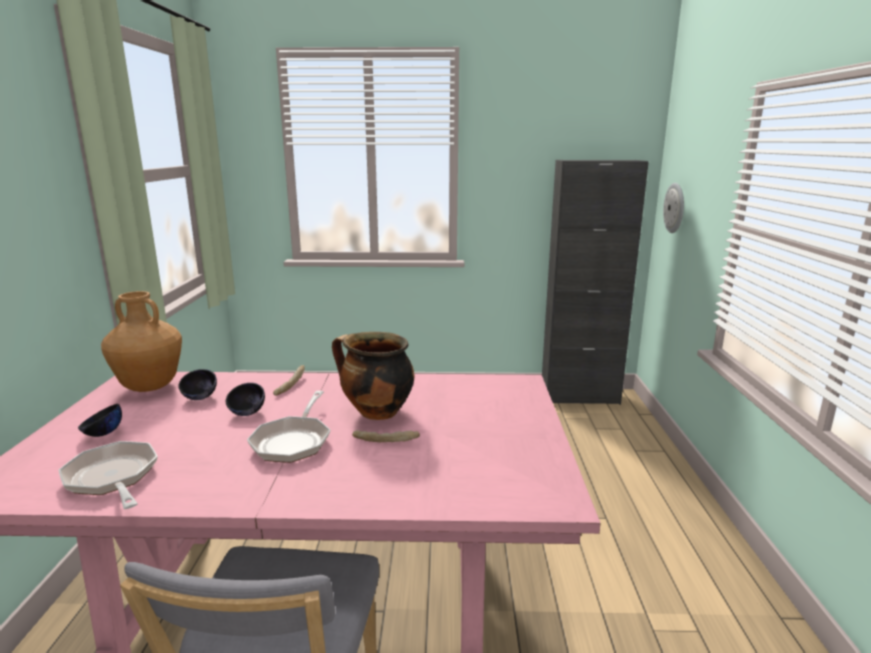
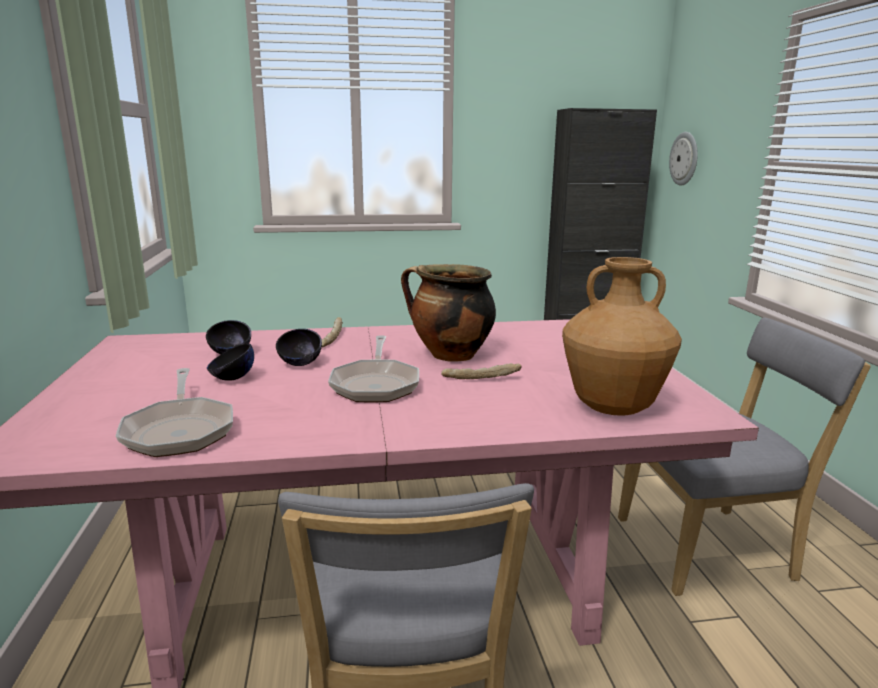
camera: 10 degrees left, 0 degrees up
frying pan [59,441,157,509] -> frying pan turned 150 degrees counterclockwise [116,368,233,457]
black bowl [78,404,122,437] -> black bowl moved to [207,343,254,381]
brown vase [101,291,182,392] -> brown vase moved to [562,257,682,416]
none -> grey chair [618,317,871,596]

